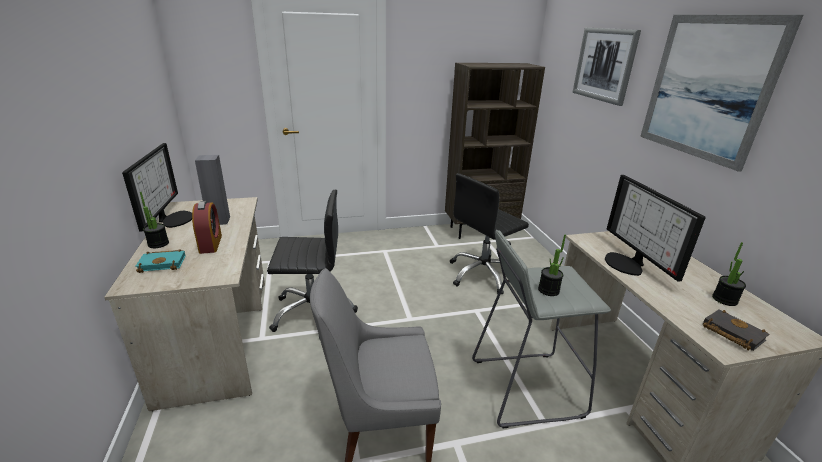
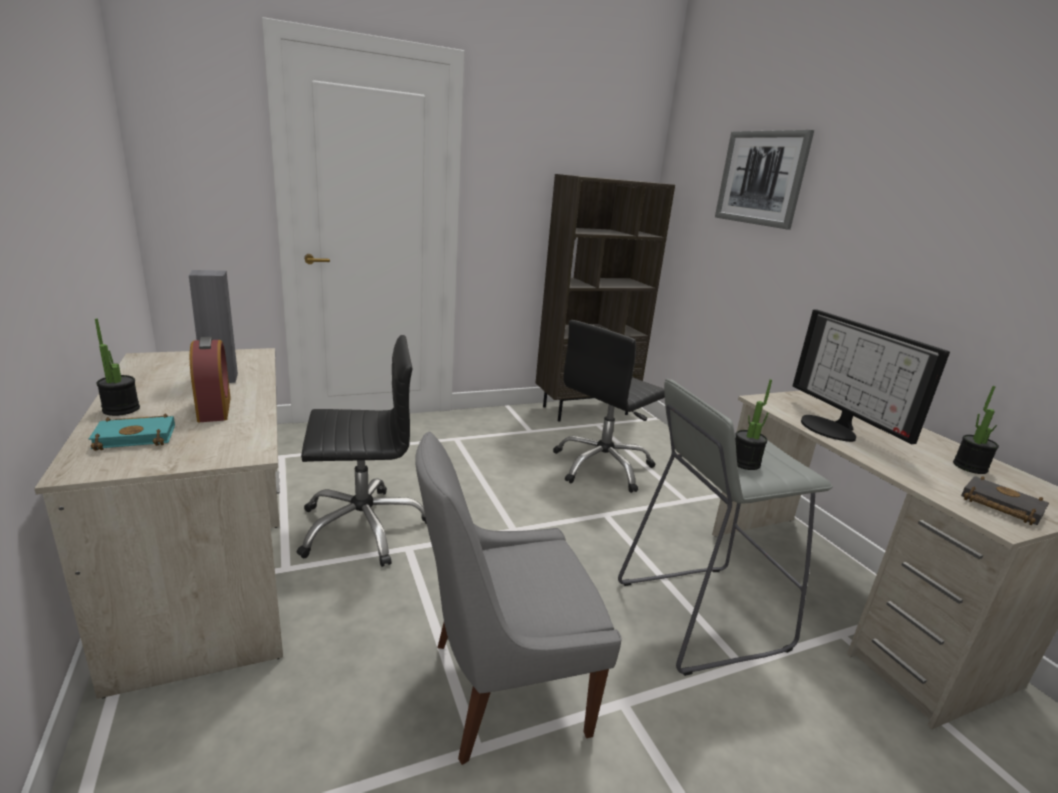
camera: 10 degrees left, 5 degrees down
monitor [122,143,192,231] -> none
picture [640,15,803,172] -> none

